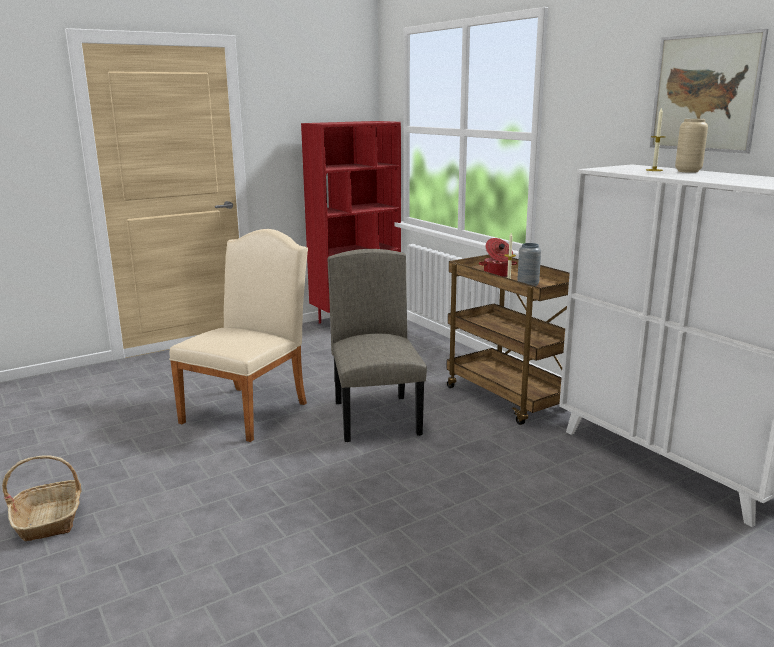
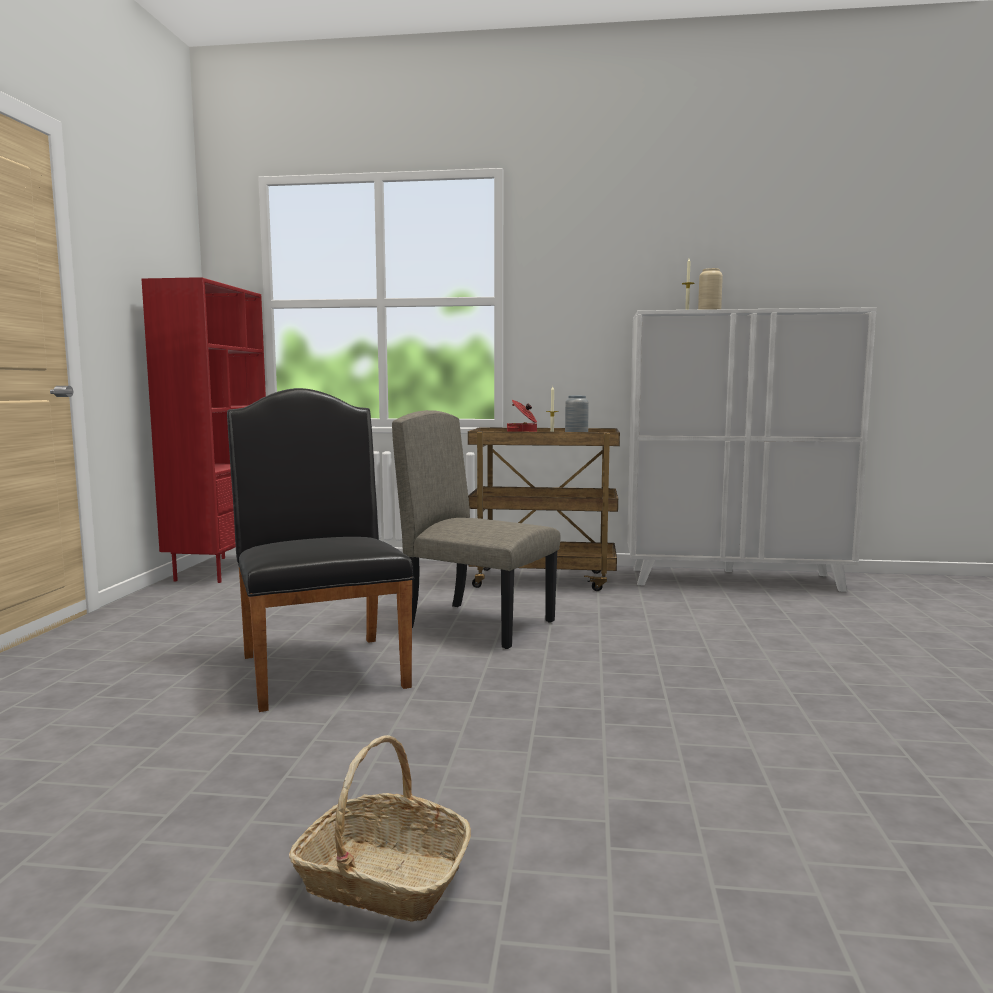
camera: 50 degrees left, 10 degrees down
beige chair [169,229,308,442] -> black chair [227,388,414,712]
picture [650,29,768,154] -> none

